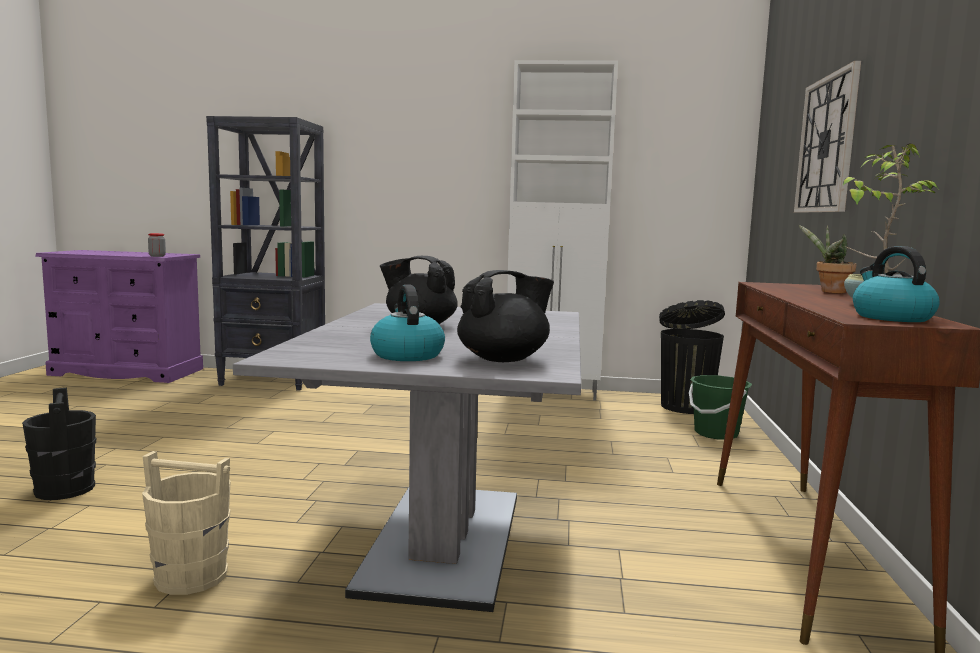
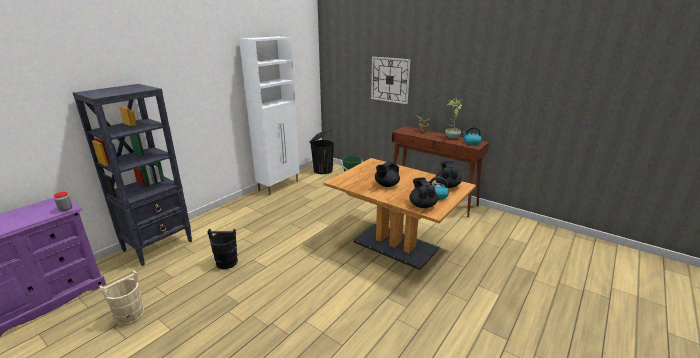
camera: 60 degrees left, 15 degrees up
black bucket [22,388,96,500] -> black bucket moved to [207,229,238,269]
beige bucket [142,451,231,595] -> beige bucket moved to [99,270,144,326]
grey dining table [233,303,581,612] -> brown dining table [323,158,476,270]
none -> black teapot [409,177,438,208]

